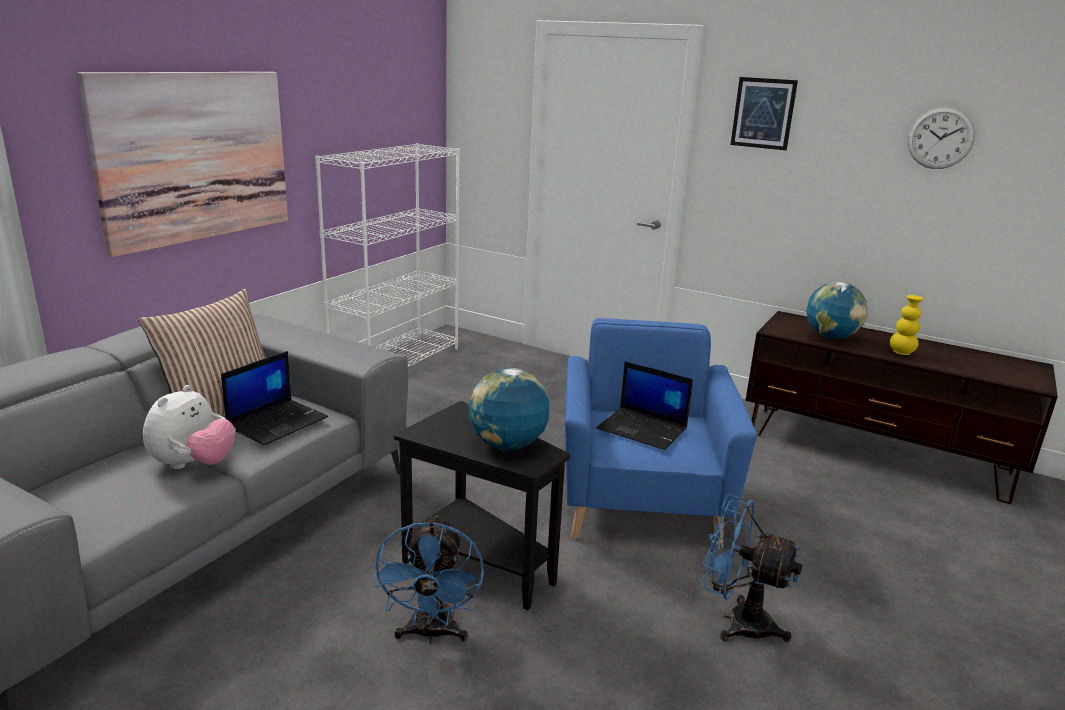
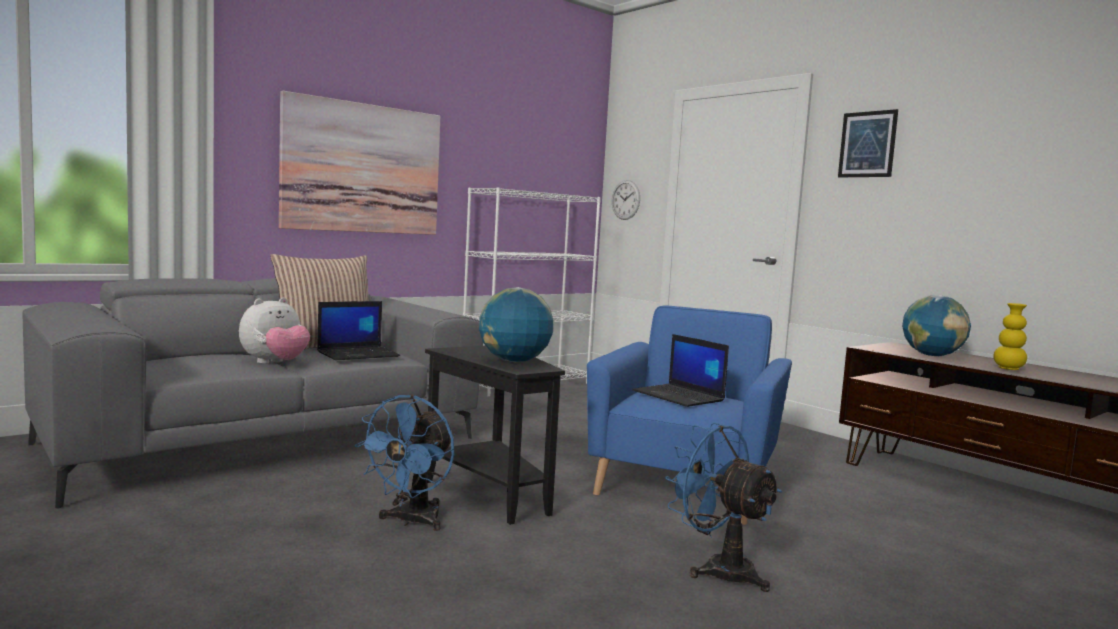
camera: 20 degrees right, 15 degrees down
wall clock [907,107,975,169] -> wall clock moved to [612,180,640,220]

